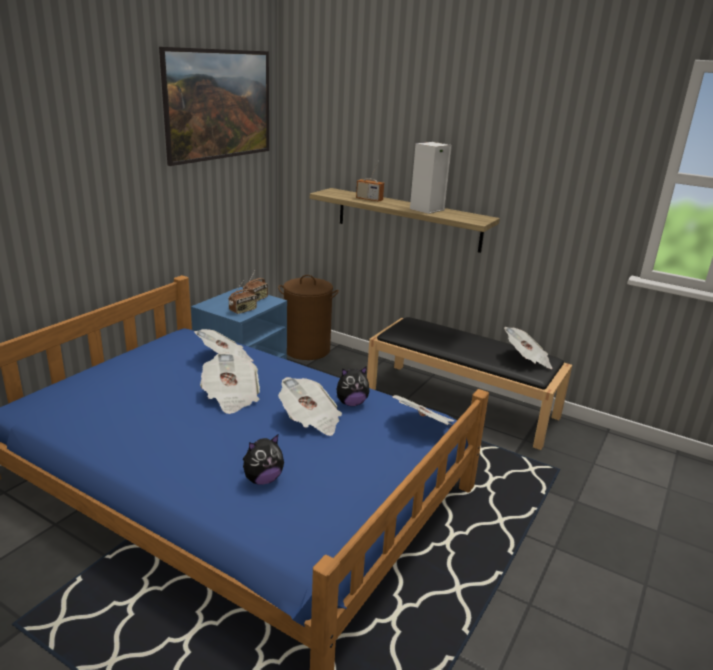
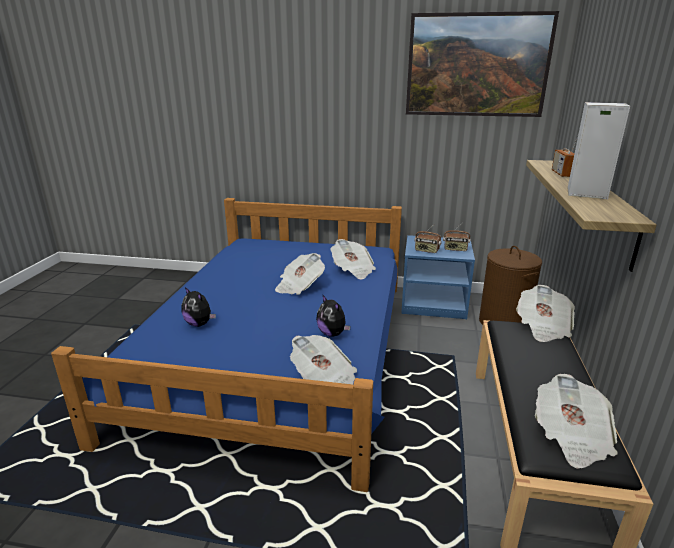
camera: 70 degrees right, 0 degrees up
newspaper [278,377,342,436] -> newspaper moved to [516,285,575,342]

